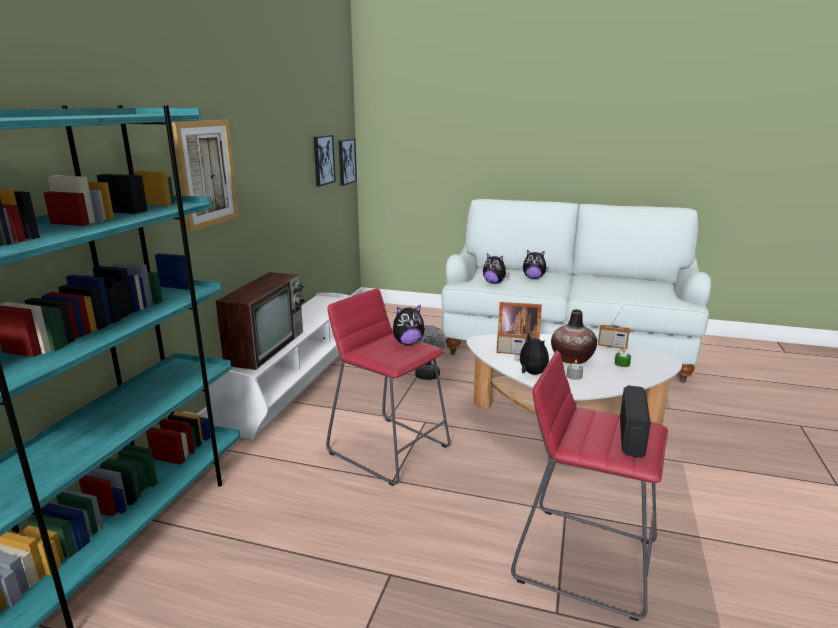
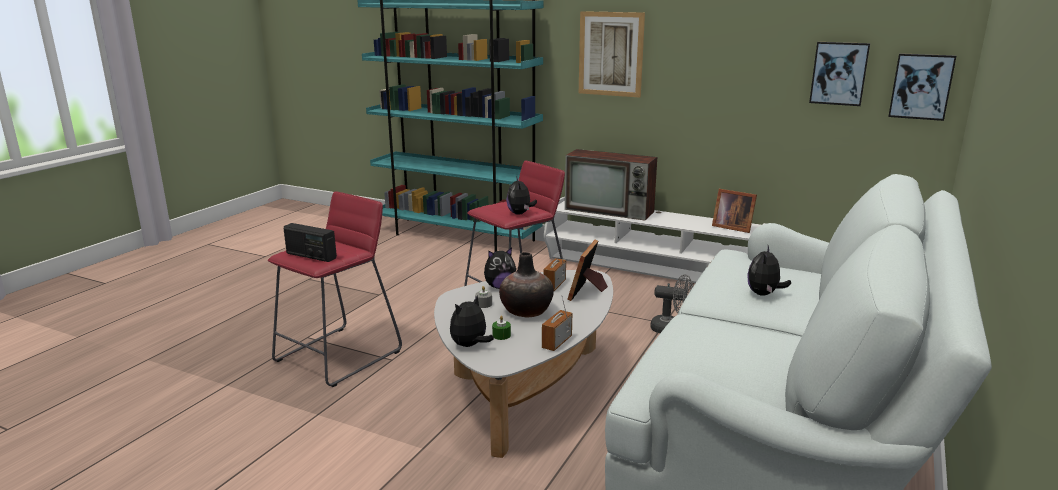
camera: 100 degrees right, 0 degrees up
plush toy [483,253,510,284] -> plush toy moved to [450,296,494,347]
none -> picture frame [712,189,757,233]

